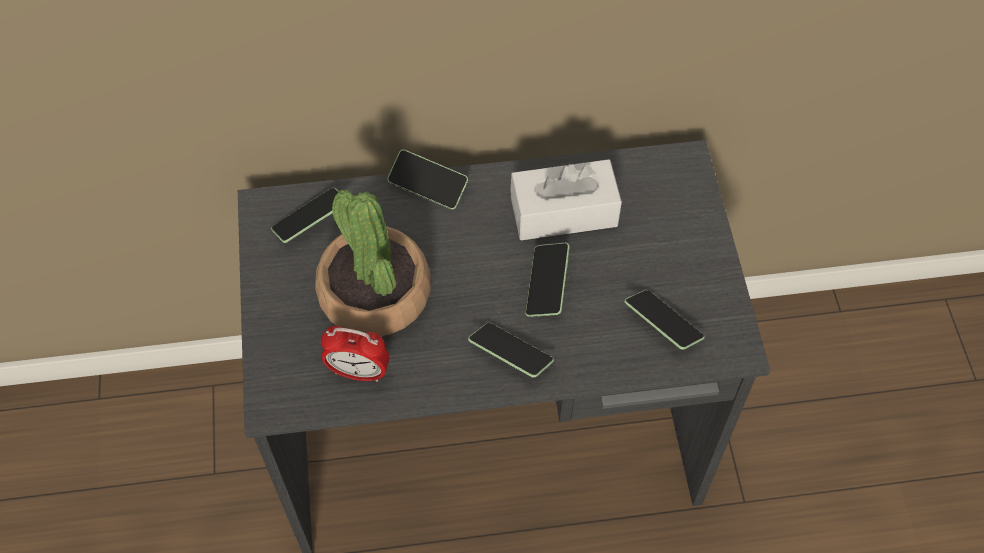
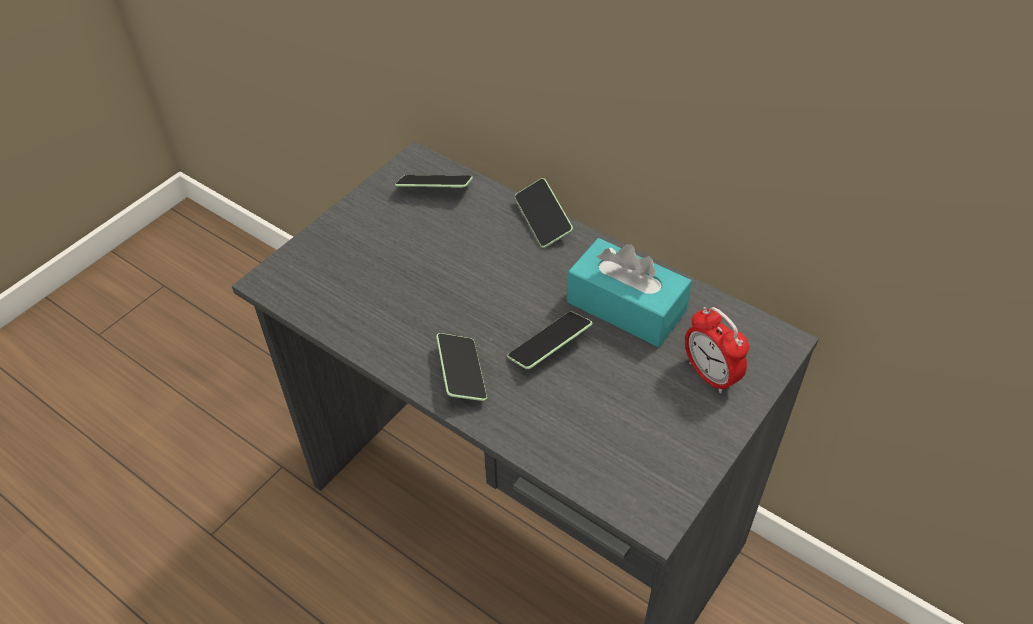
camera: 45 degrees right, 10 degrees down
potted plant [315,189,431,336] -> none
alarm clock [321,326,389,382] -> alarm clock moved to [685,307,749,393]
white tissue box [511,159,622,240] -> turquoise tissue box [567,238,692,347]
phone [624,290,705,350] -> none

